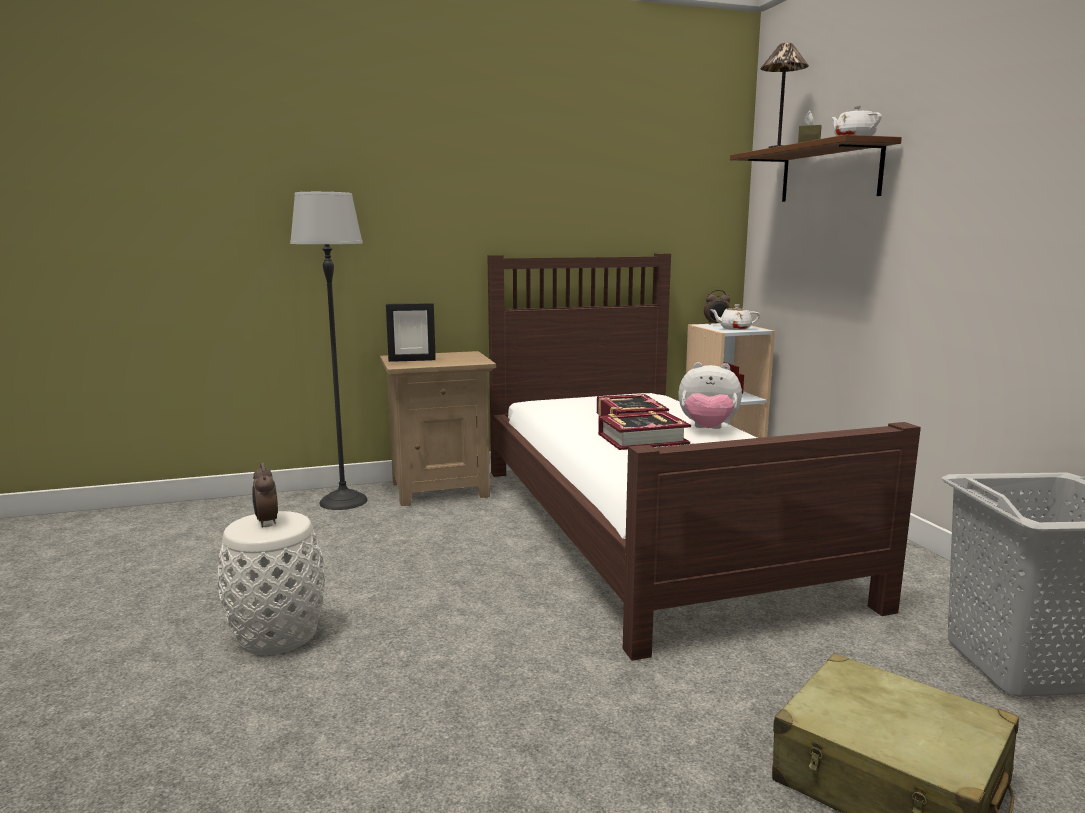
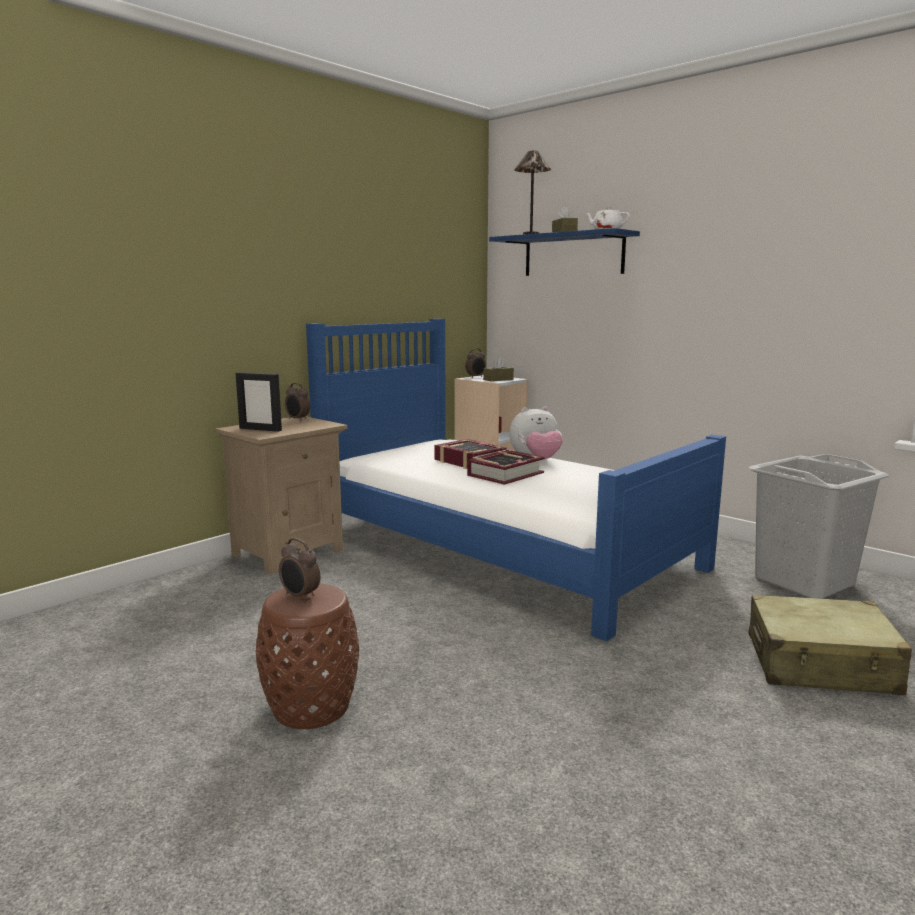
camera: 30 degrees left, 0 degrees up
white stool [218,511,325,655] -> brown stool [256,584,359,729]
floor lamp [290,192,368,510] -> none
picture frame [386,303,436,362] -> picture frame turned 60 degrees clockwise [235,372,282,432]
brown bed [487,253,921,661] -> blue bed [306,319,726,642]
white teapot [711,304,760,330] -> brown tissue box [483,357,514,381]
brown shelf [730,135,902,202] -> blue shelf [489,228,640,276]
none -> alarm clock [285,383,310,421]

